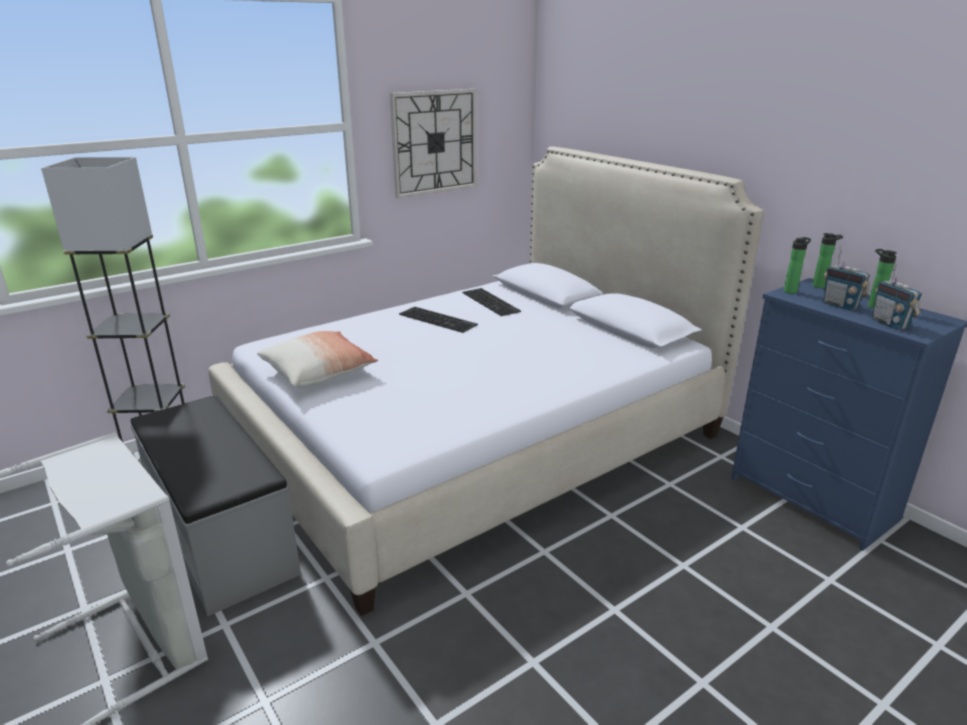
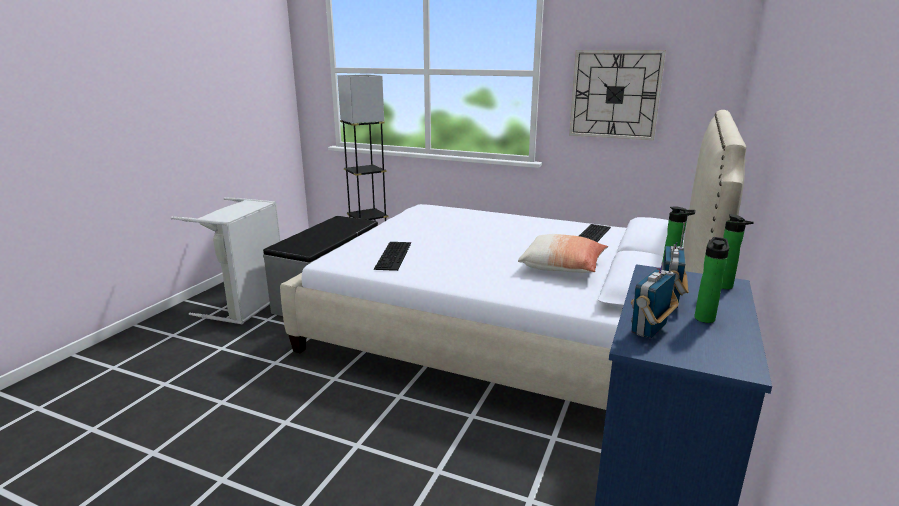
camera: 60 degrees right, 5 degrees down
pillow [257,331,378,387] -> pillow moved to [518,234,608,273]
keyboard [399,307,478,333] -> keyboard moved to [374,242,411,271]

